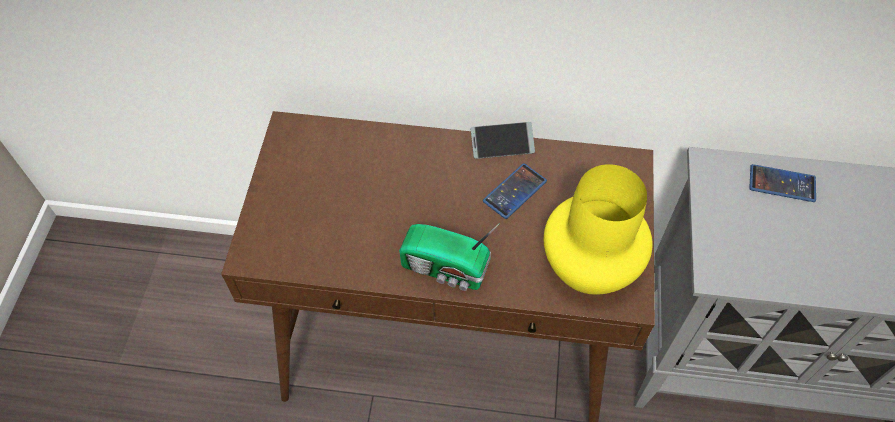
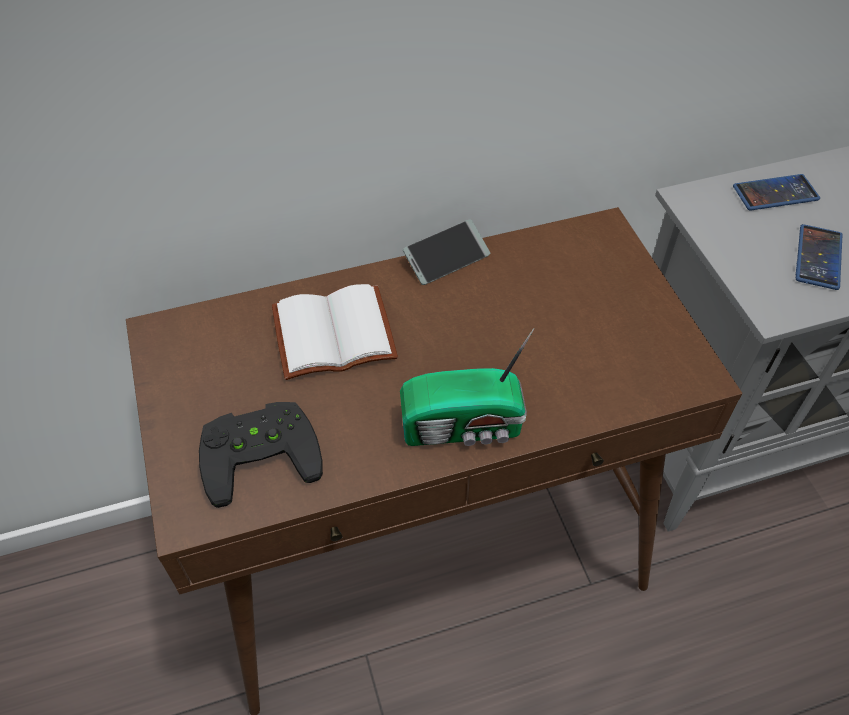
camera: 25 degrees left, 5 degrees down
phone [483,163,547,219] -> phone moved to [796,224,842,290]
yellow vase [544,164,652,295] -> none
none -> black game controller [199,402,323,508]
none -> white book [272,284,398,380]

